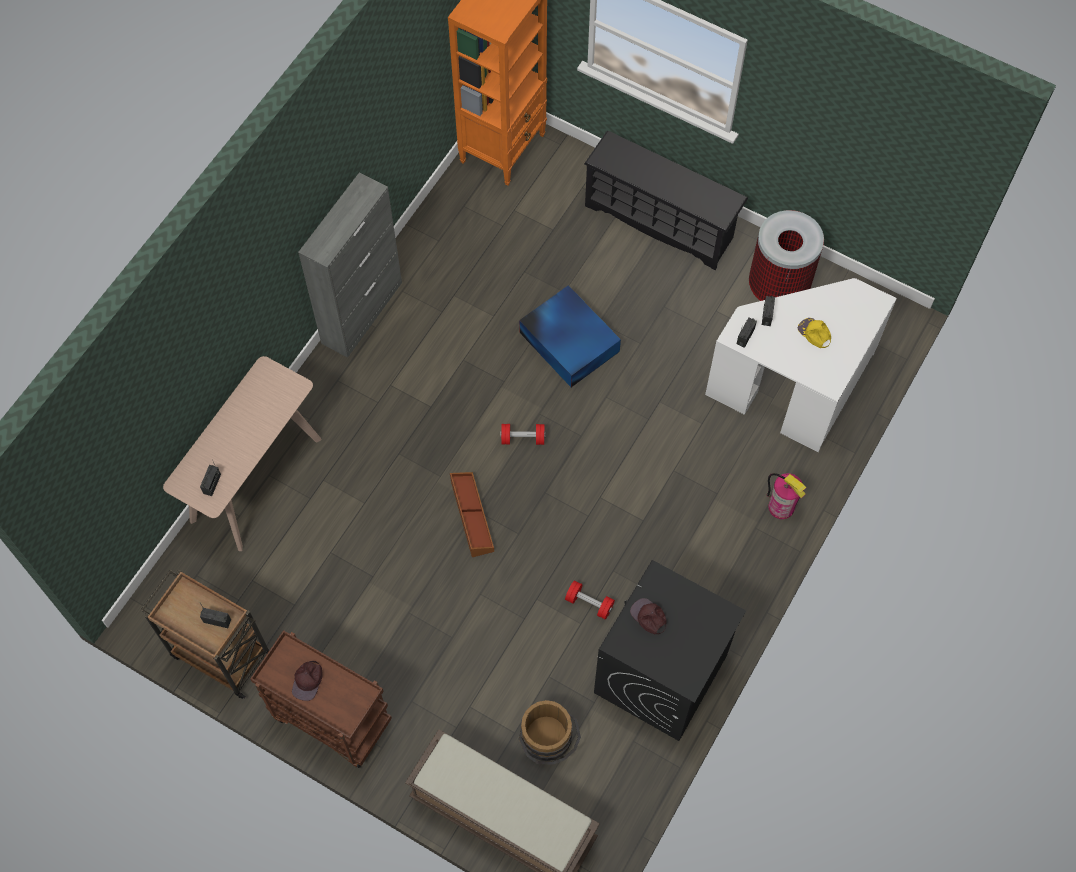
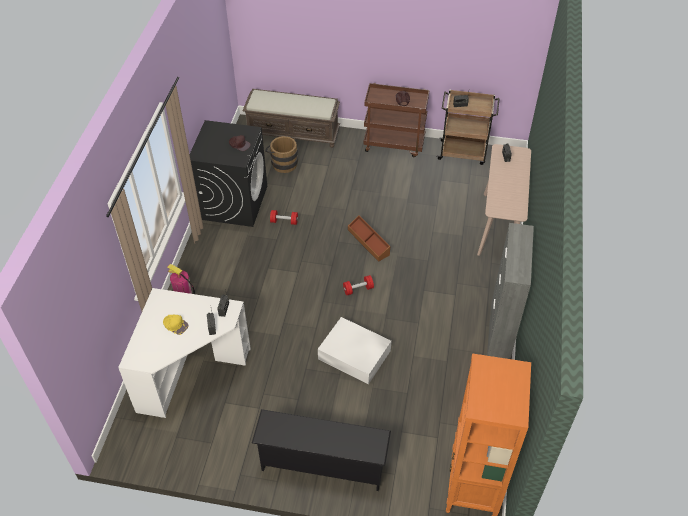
camera: 160 degrees right, 15 degrees down
blue storage box [519,285,621,387] -> white storage box [318,317,391,384]
trash can [749,210,824,301] -> none

